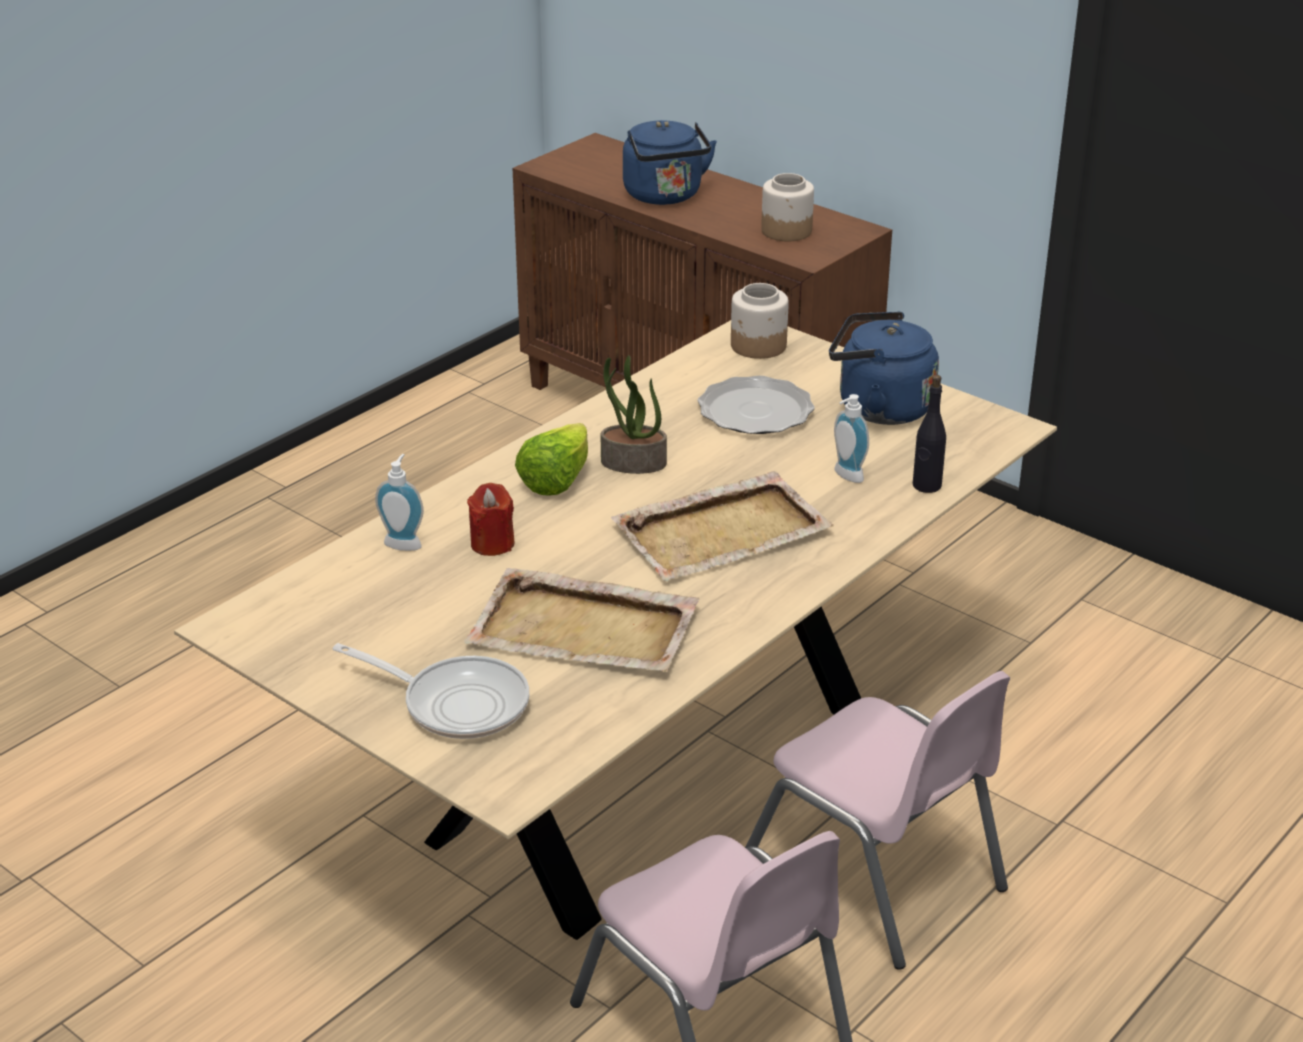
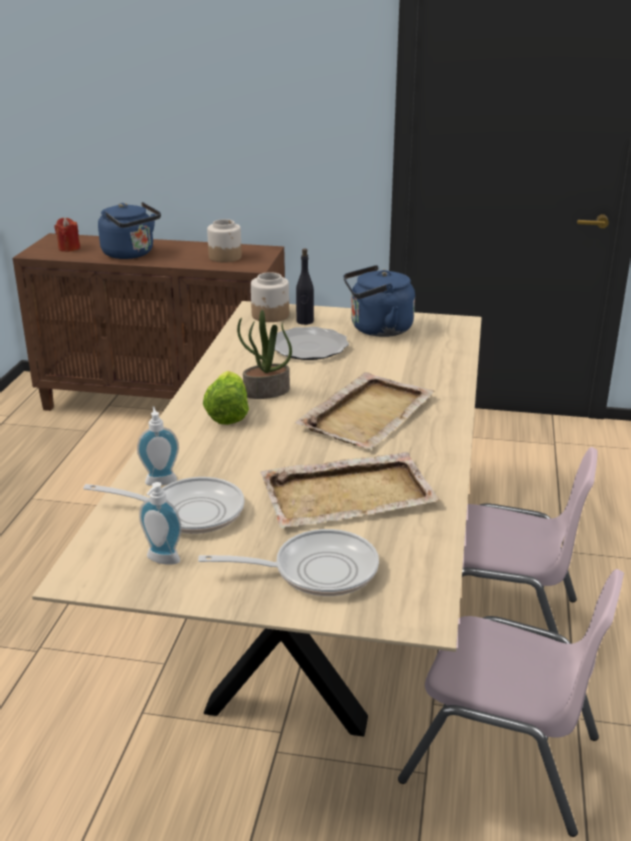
camera: 30 degrees left, 5 degrees down
red candle [467,483,515,556] -> red candle moved to [54,218,81,252]
soap dispenser [834,394,869,483] -> soap dispenser moved to [139,482,182,564]
black bottle [913,375,946,493] -> black bottle moved to [296,249,314,325]
none -> frying pan [83,477,244,534]

